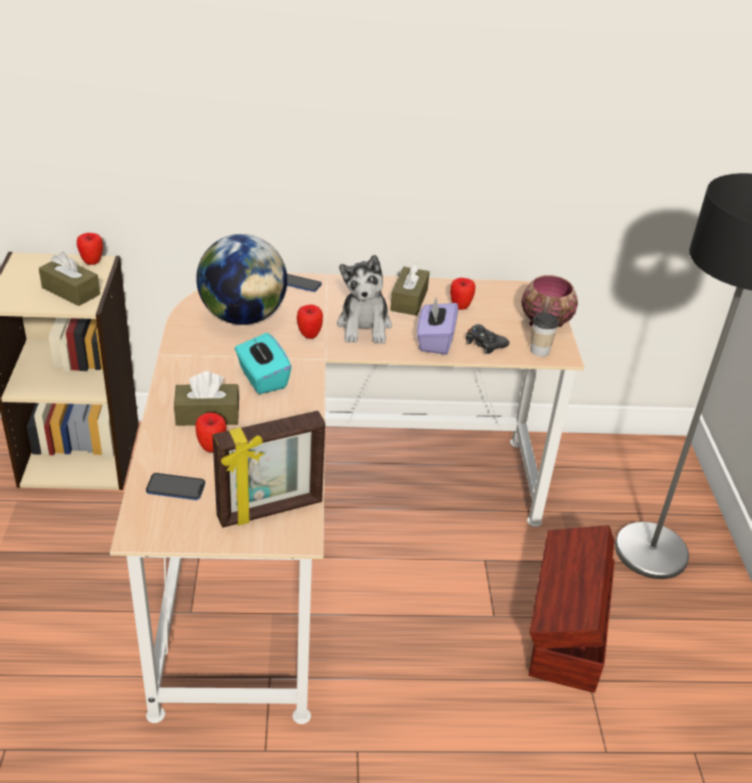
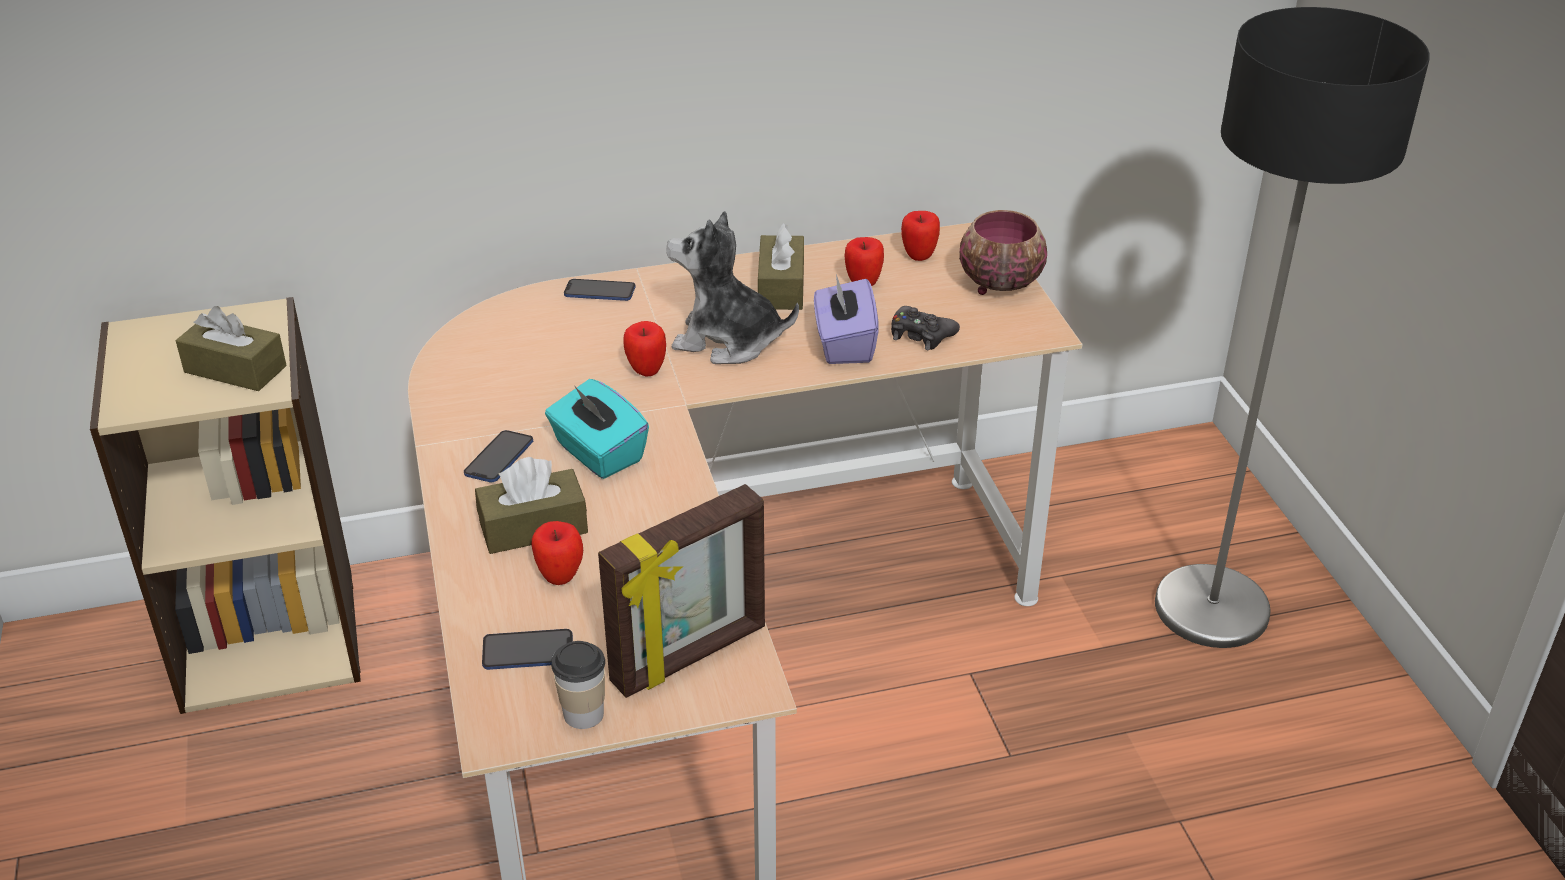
camera: 10 degrees left, 0 degrees up
apple [77,233,103,265] -> apple moved to [901,211,940,261]
globe [196,234,287,325] -> none
plush toy [337,255,392,344] -> plush toy turned 120 degrees clockwise [666,211,799,364]
brown storage box [529,525,615,693] -> none
cup [530,312,558,357] -> cup moved to [551,641,605,729]
none -> phone [464,430,533,482]

